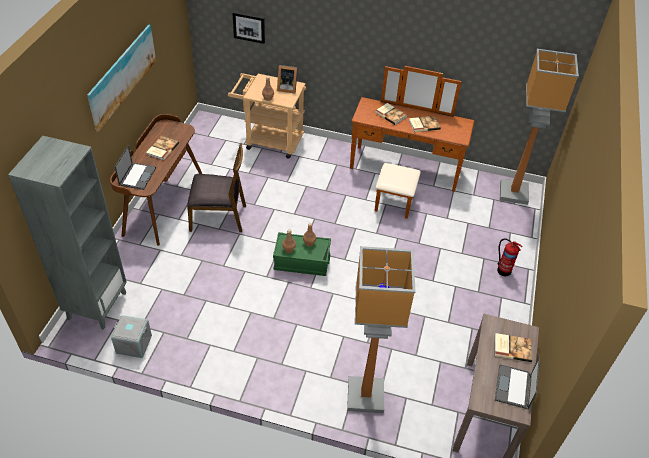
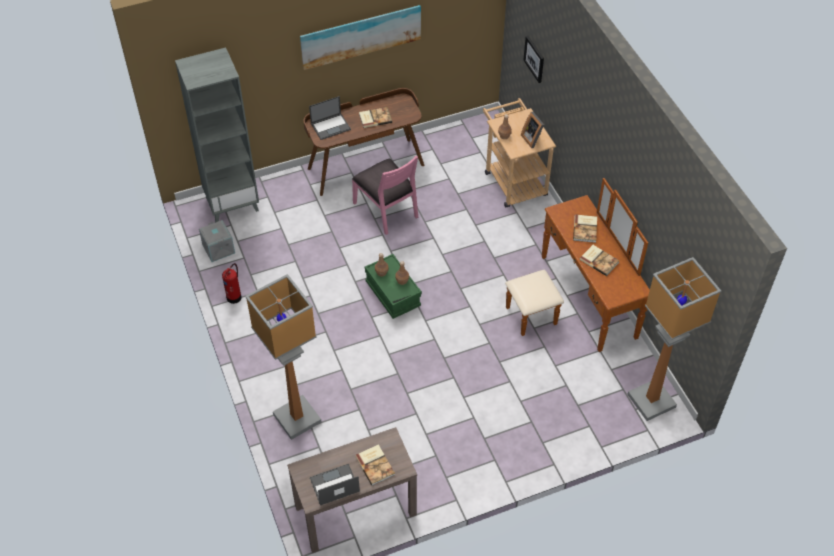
camera: 55 degrees right, 5 degrees up
brown chair [187,143,246,232] -> pink chair [352,155,418,235]
fire extinguisher [497,238,522,276] -> fire extinguisher moved to [222,263,242,304]

